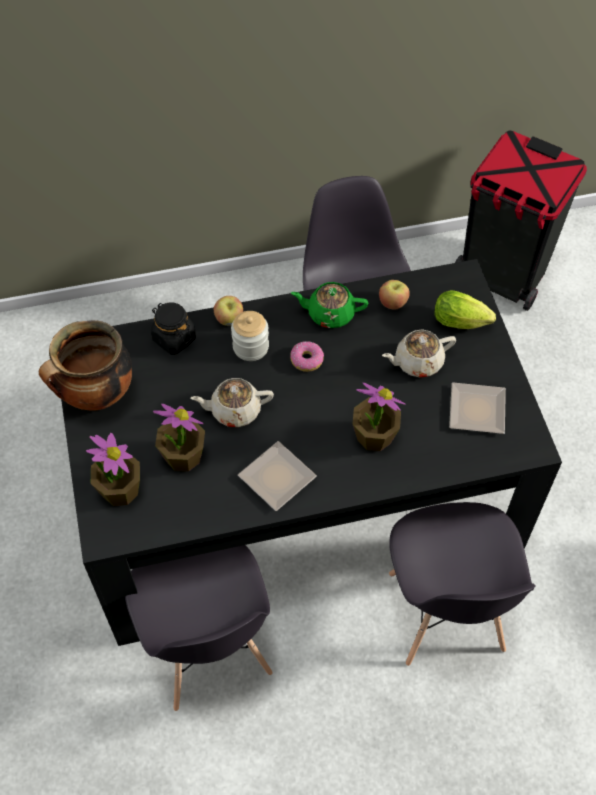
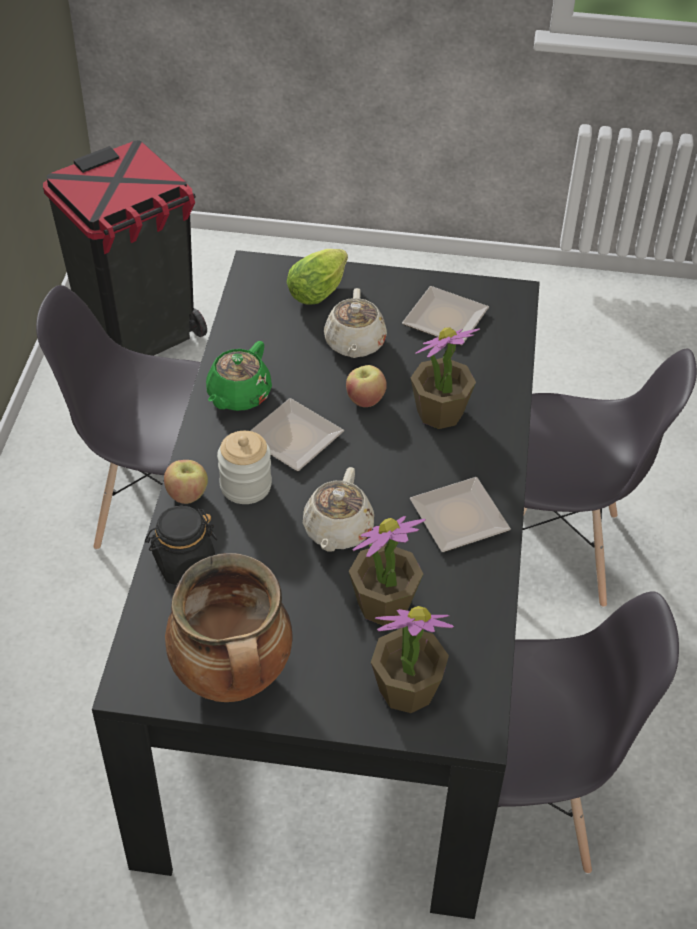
camera: 70 degrees left, 10 degrees down
donut [290,341,324,372] -> plate [250,398,344,471]
apple [379,280,410,309] -> apple moved to [346,365,387,407]

